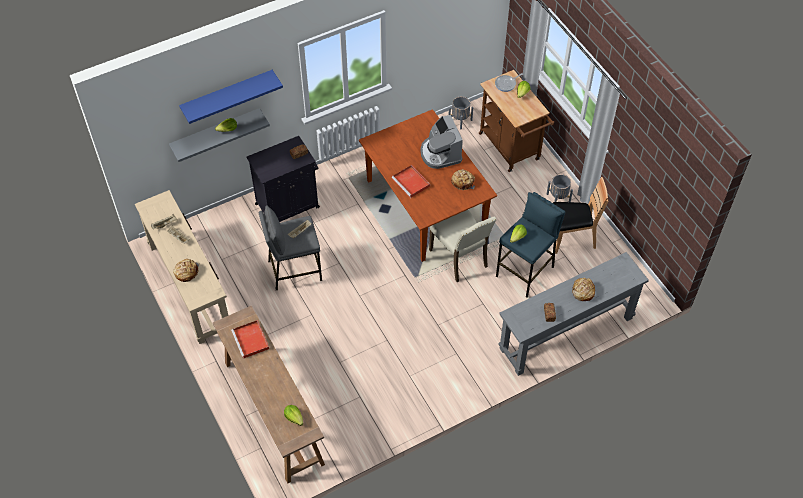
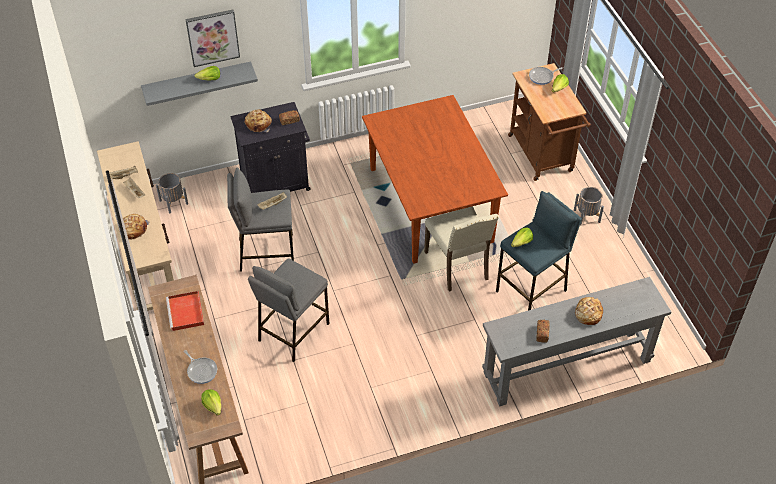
camera: 10 degrees right, 5 degrees down
blue shelf [179,70,283,124] -> picture [185,10,240,67]
red tray [392,165,430,198] -> none
coffee machine [420,115,463,169] -> none
grey planter [449,97,473,129] -> grey planter moved to [156,173,188,213]
bread [451,169,475,190] -> bread moved to [244,109,272,132]
brown chair [553,177,608,254] -> none
none -> frying pan [184,350,217,384]
none -> grey stool [248,258,329,362]

